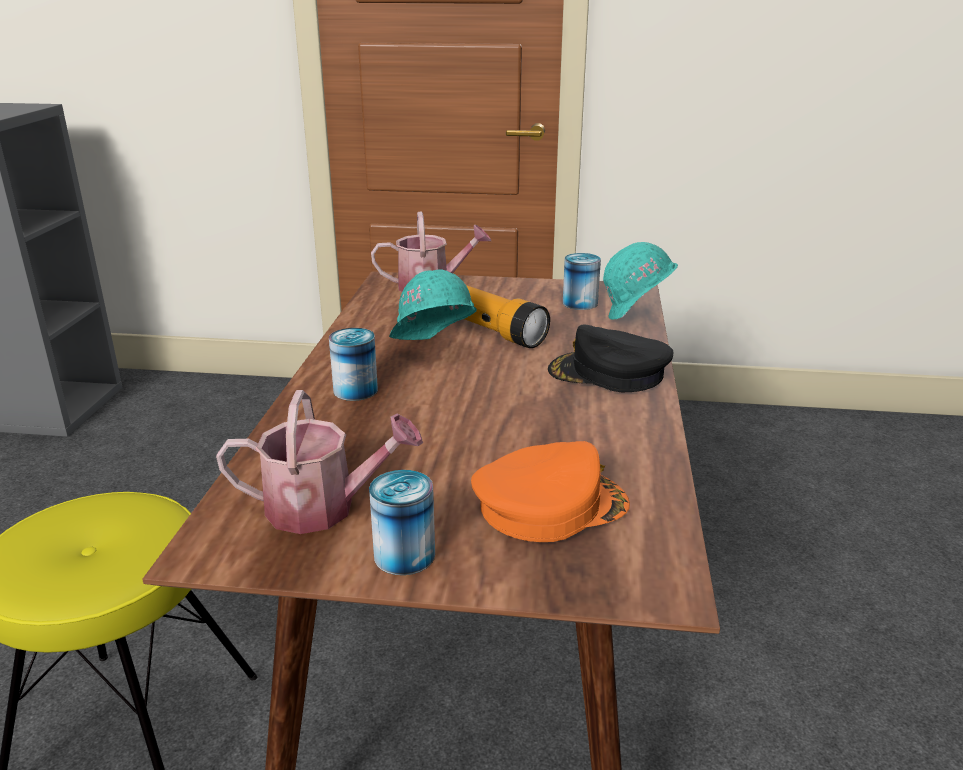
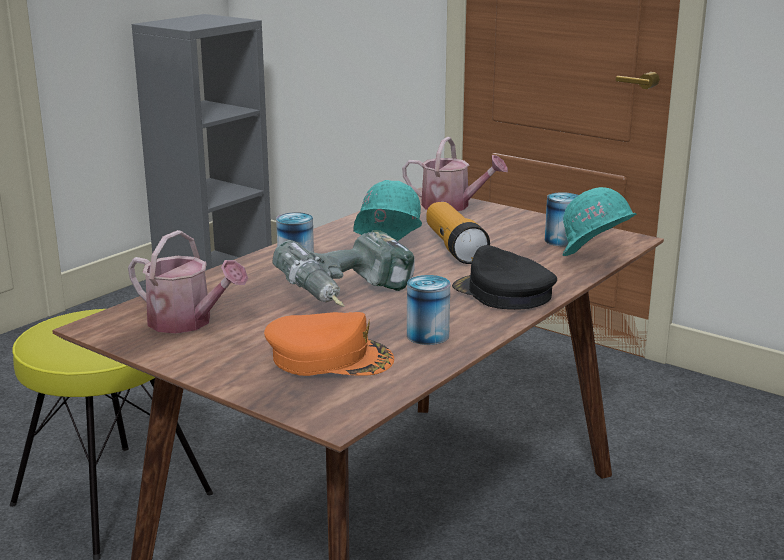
camera: 30 degrees right, 5 degrees down
can [369,470,435,575] -> can moved to [407,275,450,345]
none -> power drill [273,230,415,307]

